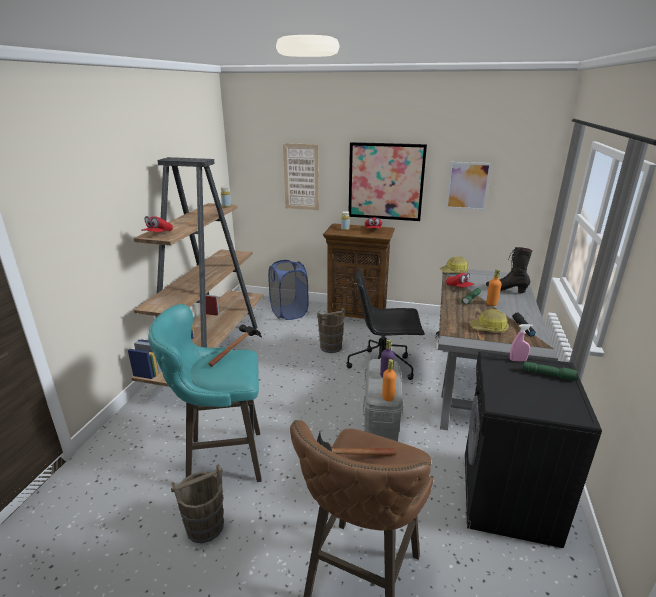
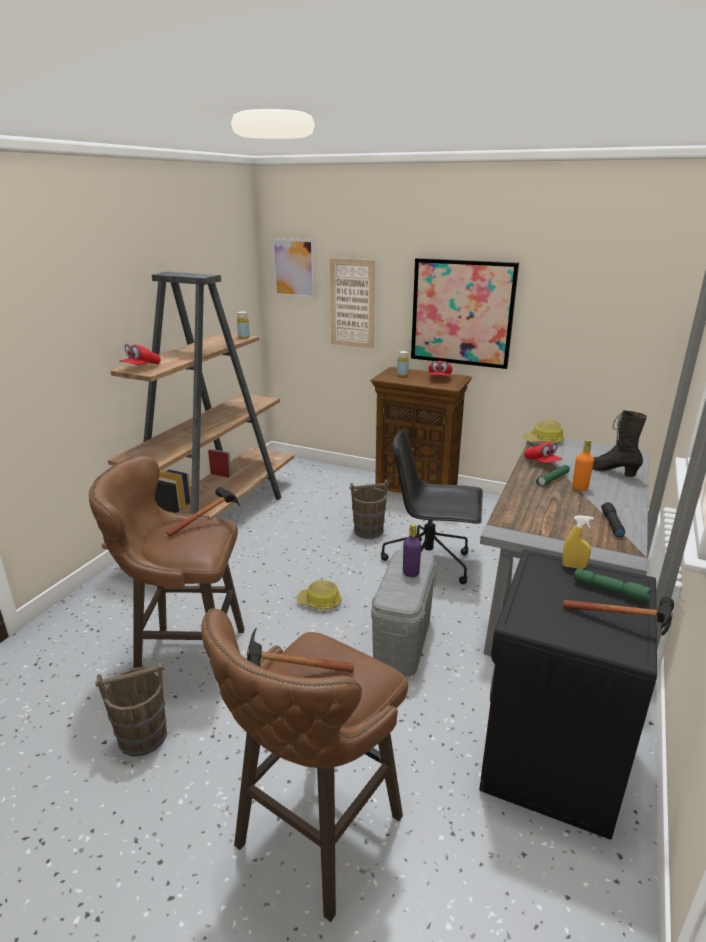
camera: 10 degrees right, 0 degrees up
turquoise stool [148,304,262,482] -> brown stool [89,455,245,668]
blue laundry basket [268,260,309,320] -> none
orange bottle [382,359,396,401] -> none
picture [446,162,492,211] -> picture moved to [272,238,315,299]
hard hat [469,309,509,332] -> hard hat moved to [297,580,341,610]
pink spray bottle [510,324,533,362] -> yellow spray bottle [562,515,594,569]
none -> hammer [563,597,674,636]

